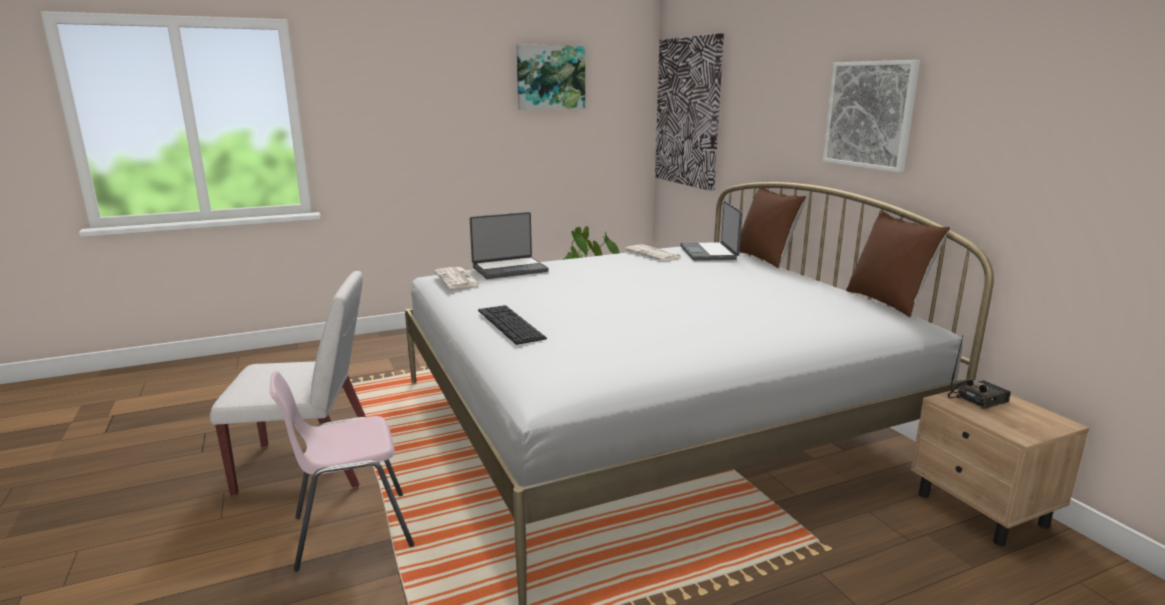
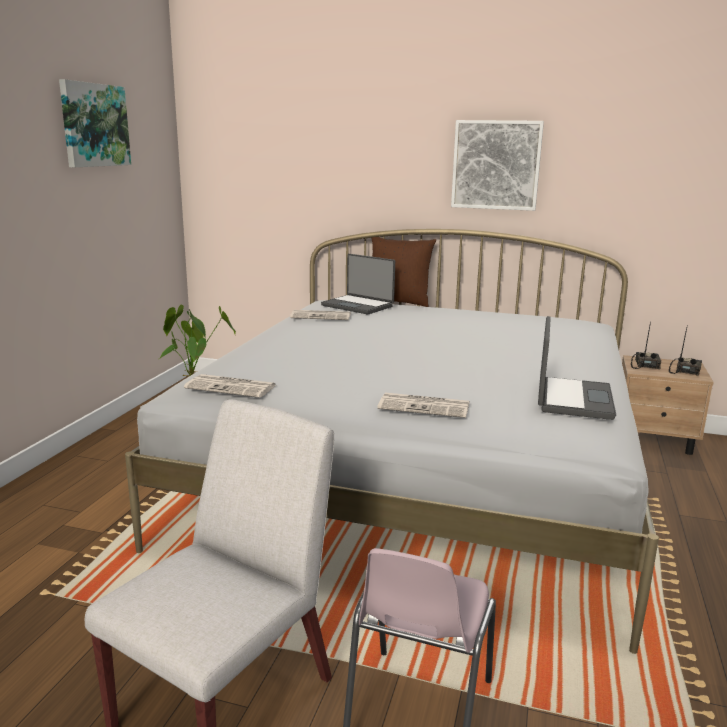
camera: 50 degrees left, 0 degrees up
laptop [470,212,549,279] -> laptop moved to [538,316,616,420]
keyboard [478,305,547,345] -> newspaper [377,393,470,418]
picture [655,33,724,191] -> none
brown pillow [846,211,950,317] -> none
none -> radio [669,328,702,376]

